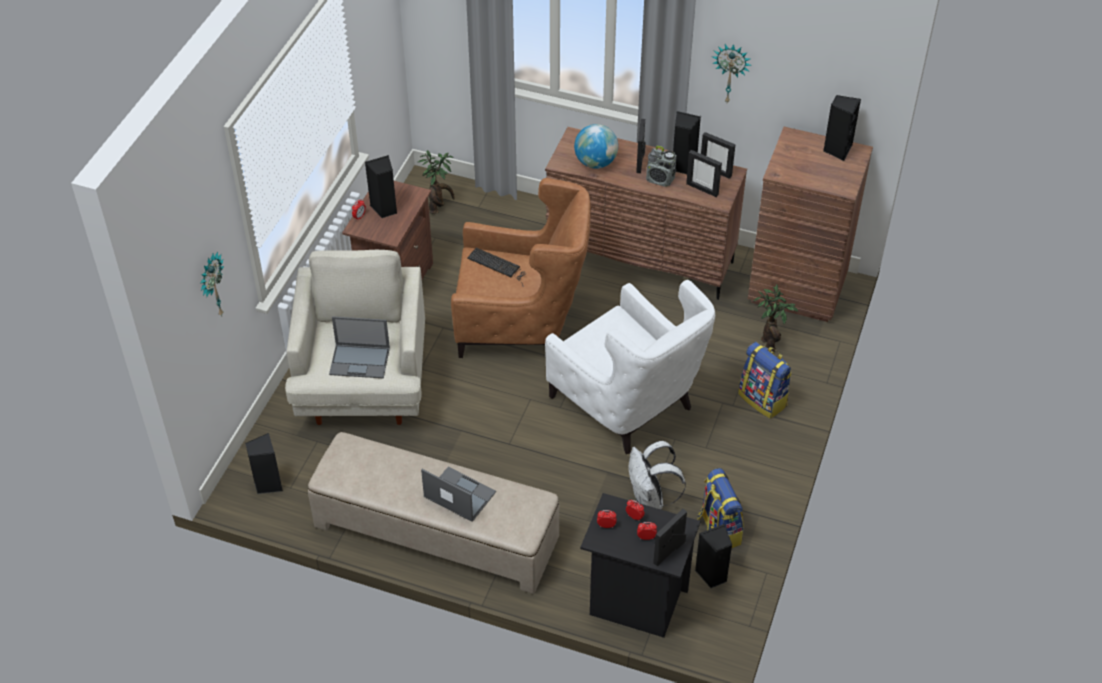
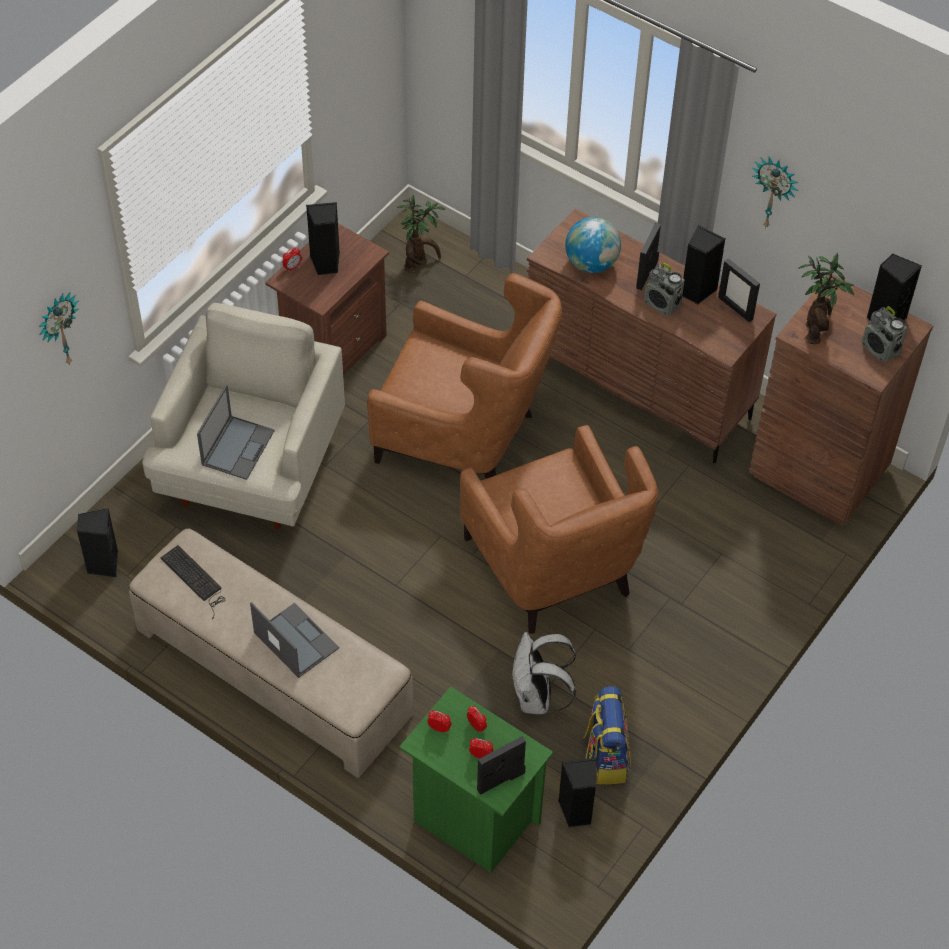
camera: 15 degrees right, 5 degrees up
laptop [329,316,390,379] -> laptop turned 90 degrees counterclockwise [197,385,275,480]
keyboard [467,248,526,286] -> keyboard moved to [161,545,225,620]
white armchair [545,280,715,454] -> brown armchair [460,425,658,634]
black nightstand [580,493,701,638] -> green nightstand [399,686,553,873]
picture frame [686,150,722,197] -> none
backpack [738,342,792,419] -> none
potted plant [753,284,798,352] -> potted plant moved to [798,253,854,344]
none -> radio [862,306,907,362]

